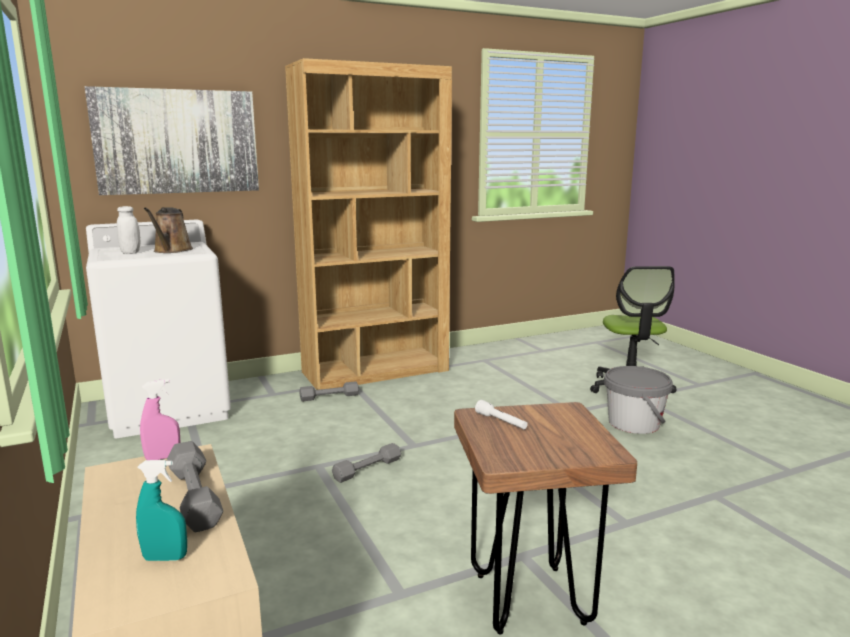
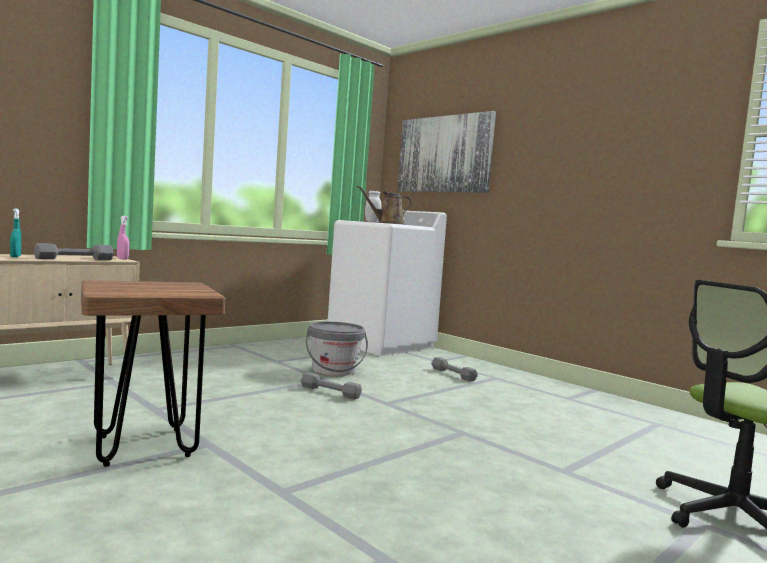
camera: 70 degrees right, 10 degrees down
brown bookcase [285,58,452,390] -> none
white flashlight [475,400,528,429] -> none
grey bucket [604,366,673,434] -> grey bucket moved to [306,322,368,376]

